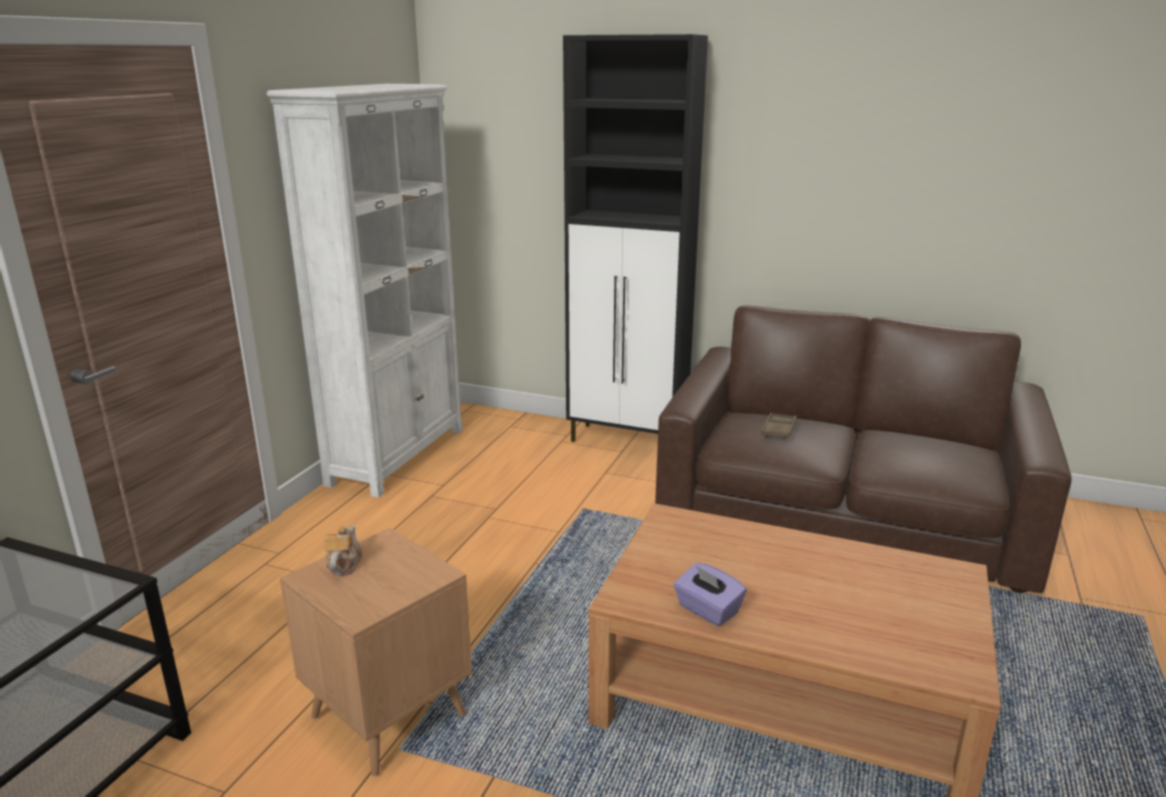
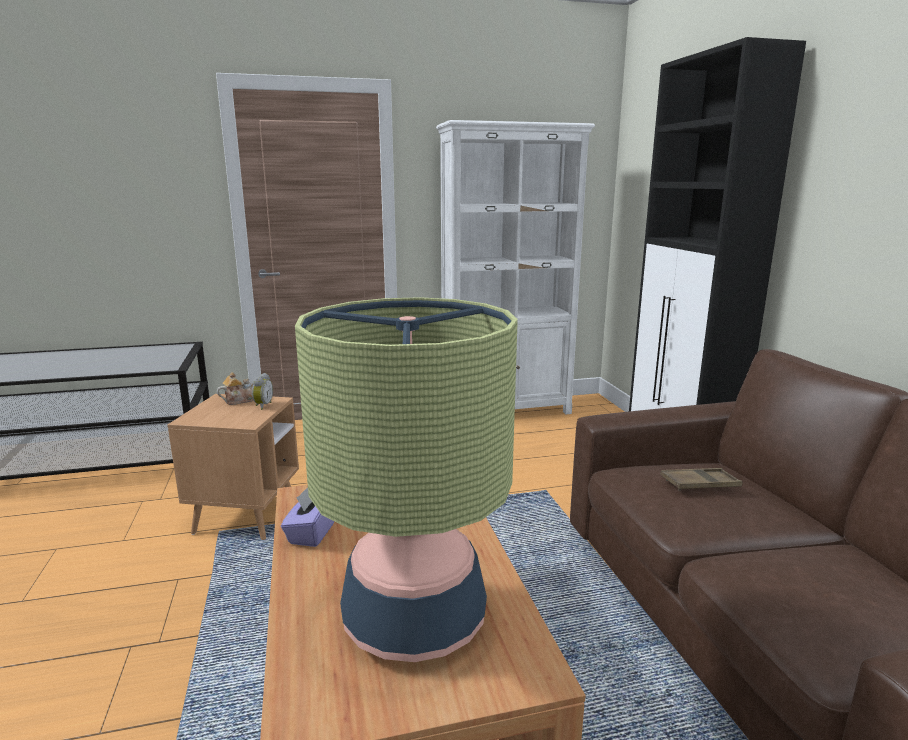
camera: 55 degrees right, 5 degrees down
none -> alarm clock [252,373,273,410]
none -> table lamp [295,297,518,662]

